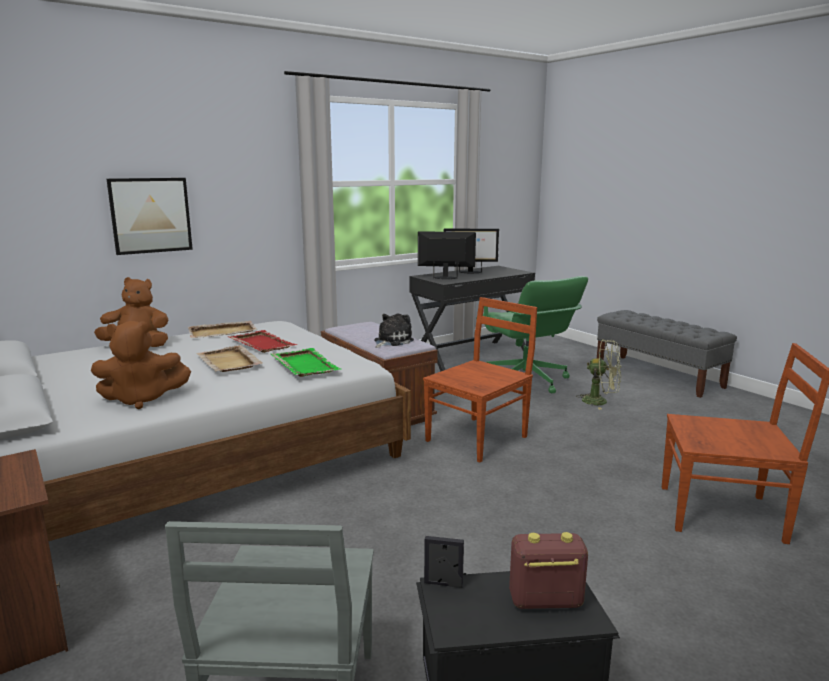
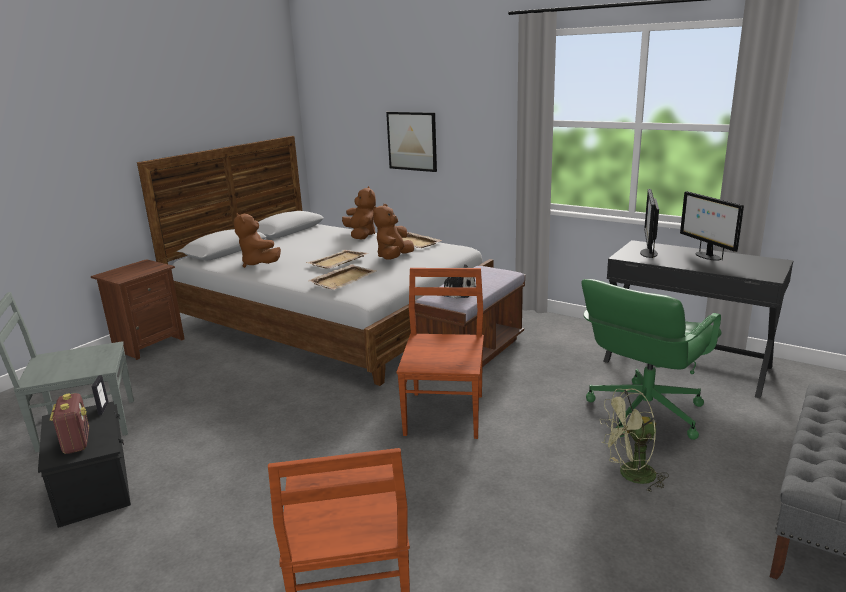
camera: 70 degrees right, 5 degrees up
red tray [228,330,298,353] -> brown plush toy [373,204,414,260]
green tray [271,348,340,377] -> beige tray [308,264,376,290]
monitor [418,231,476,279] -> monitor turned 150 degrees counterclockwise [640,189,659,258]
brown chair [423,297,537,463] -> brown chair turned 105 degrees counterclockwise [397,268,484,439]
green fan [576,339,621,410] -> green fan turned 75 degrees clockwise [600,389,669,492]

